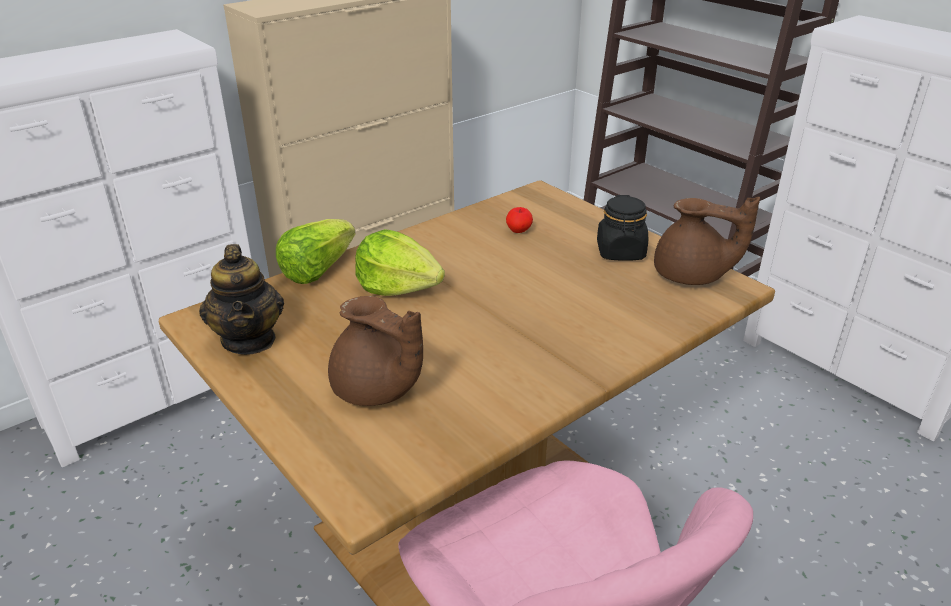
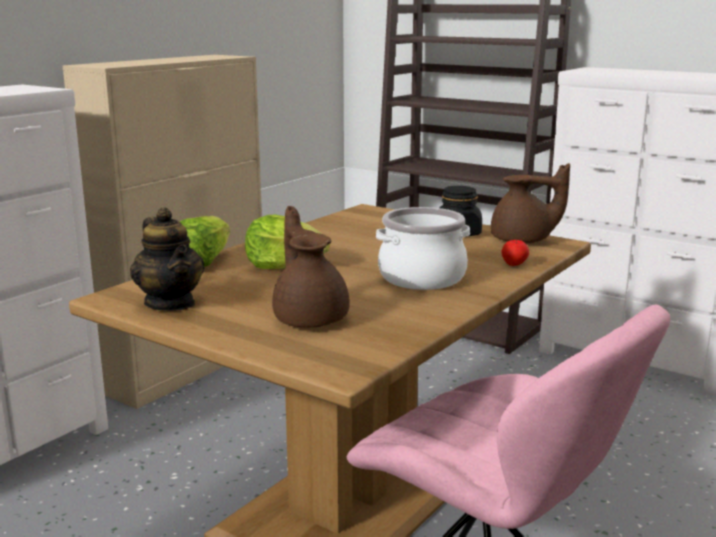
camera: 15 degrees left, 15 degrees down
brown teapot [328,296,423,406] -> brown teapot turned 135 degrees counterclockwise [272,206,350,328]
apple [506,207,533,233] -> apple moved to [501,240,529,266]
none -> cooking pot [376,207,470,290]

